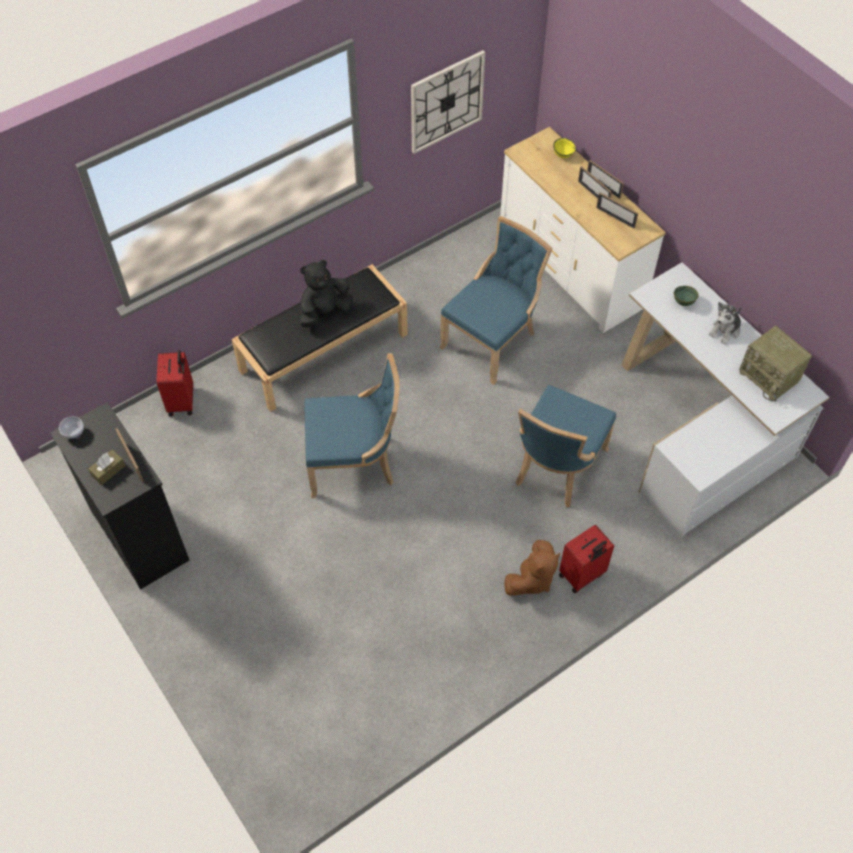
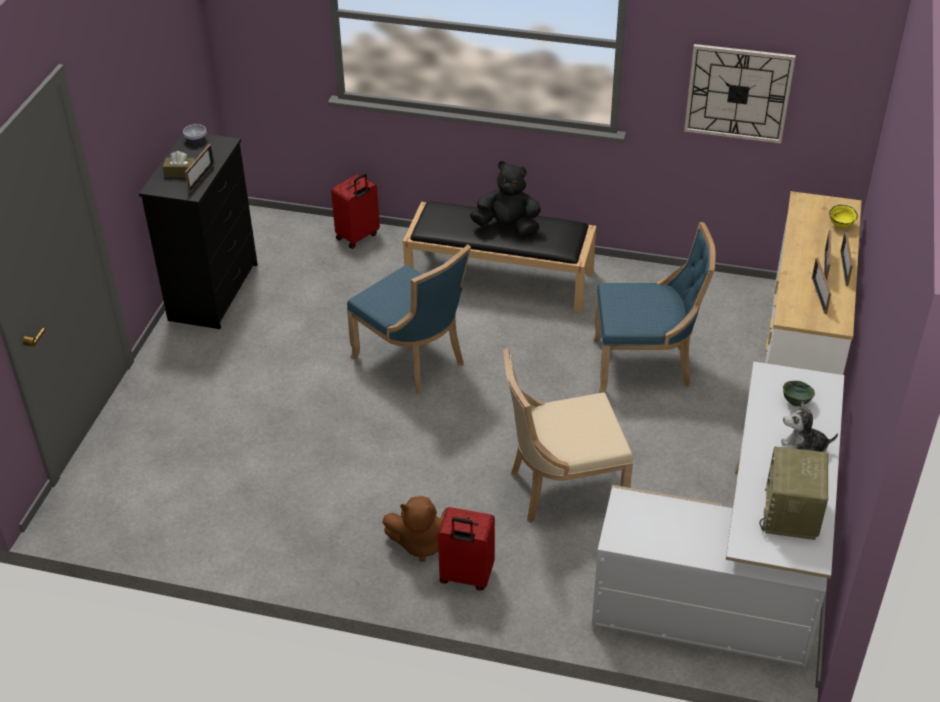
camera: 50 degrees right, 15 degrees down
blue chair [516,385,616,507] -> beige chair [503,348,633,523]

